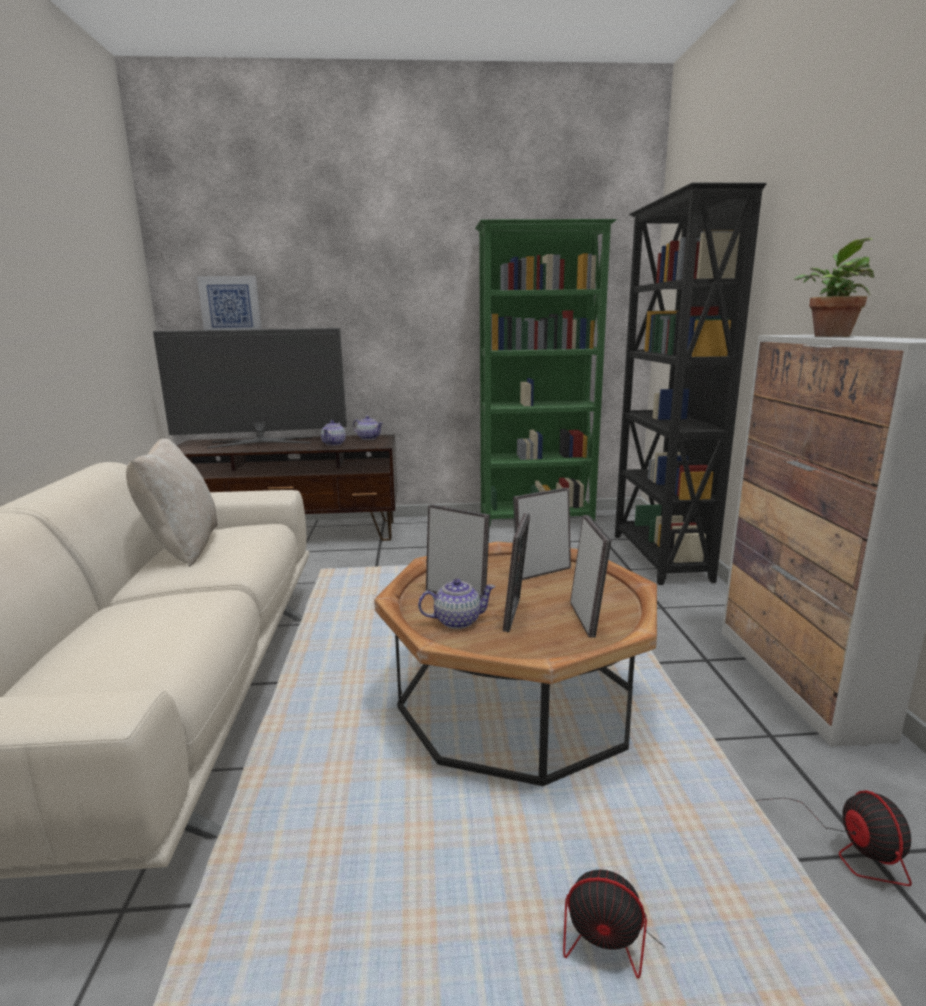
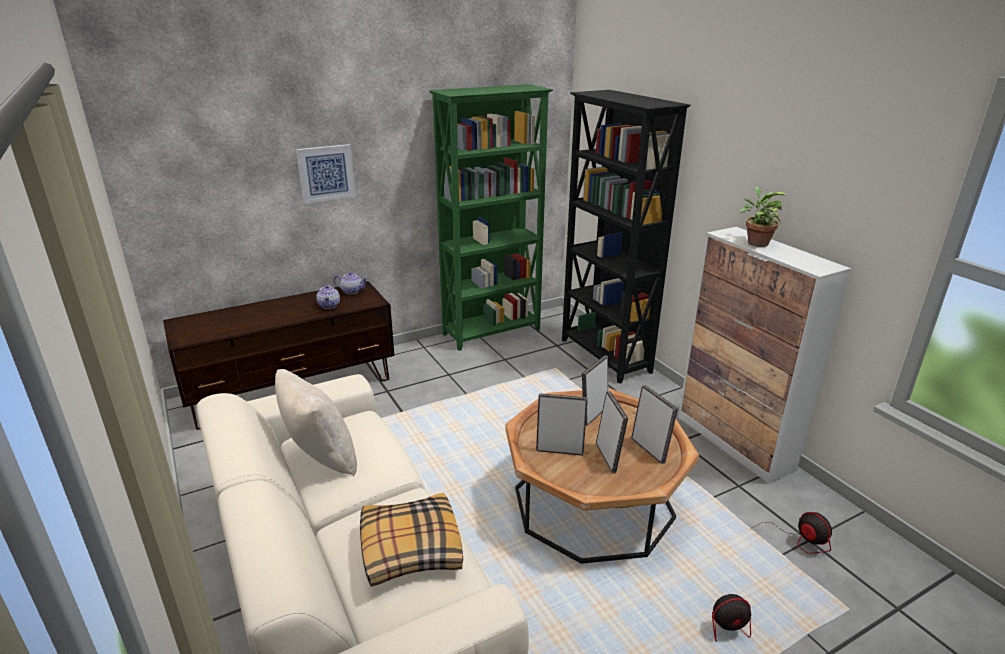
camera: 25 degrees left, 10 degrees up
television [153,328,347,449] -> none
picture [197,276,261,330] -> picture moved to [296,144,356,204]
teapot [418,579,496,629] -> none
none -> pillow [360,493,463,587]

